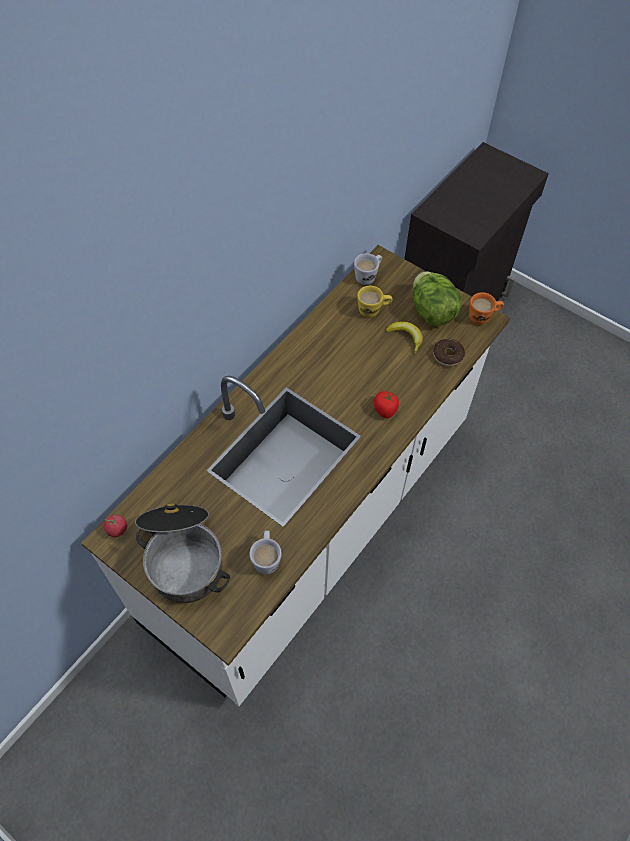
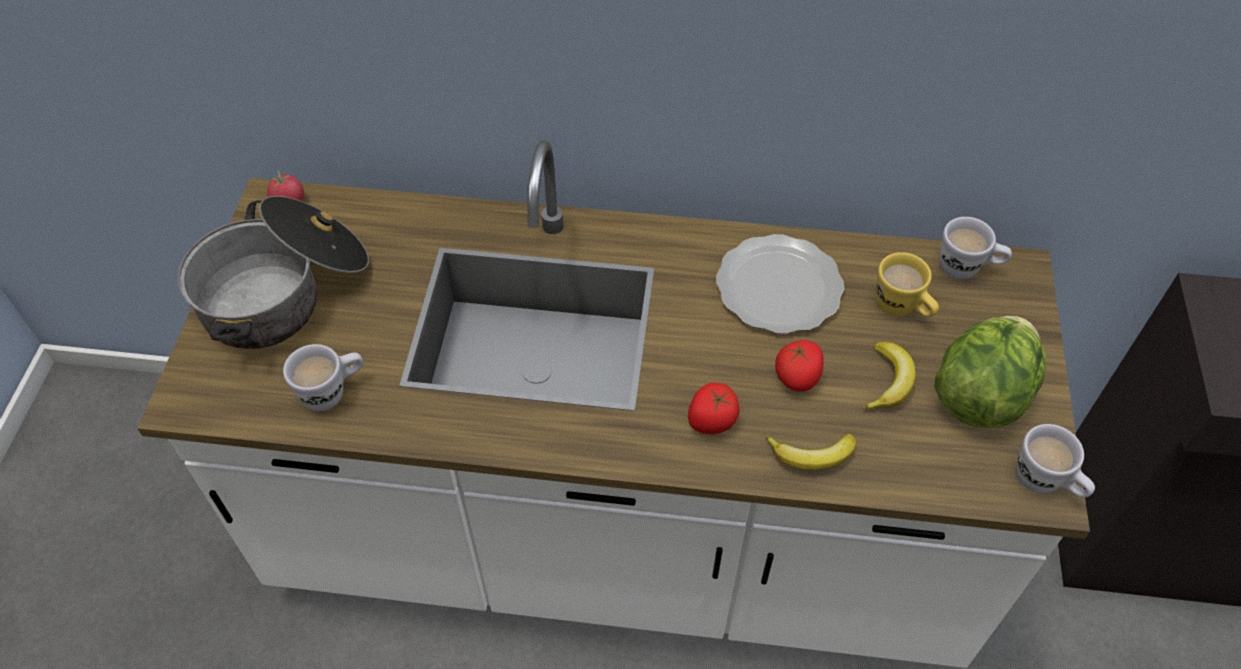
camera: 60 degrees right, 5 degrees down
donut [433,339,465,366] -> none
orange mug [469,292,504,325] -> white mug [1016,424,1095,498]
none -> plate [716,234,844,334]
none -> banana [765,433,856,470]
none -> tomato [775,340,824,392]

